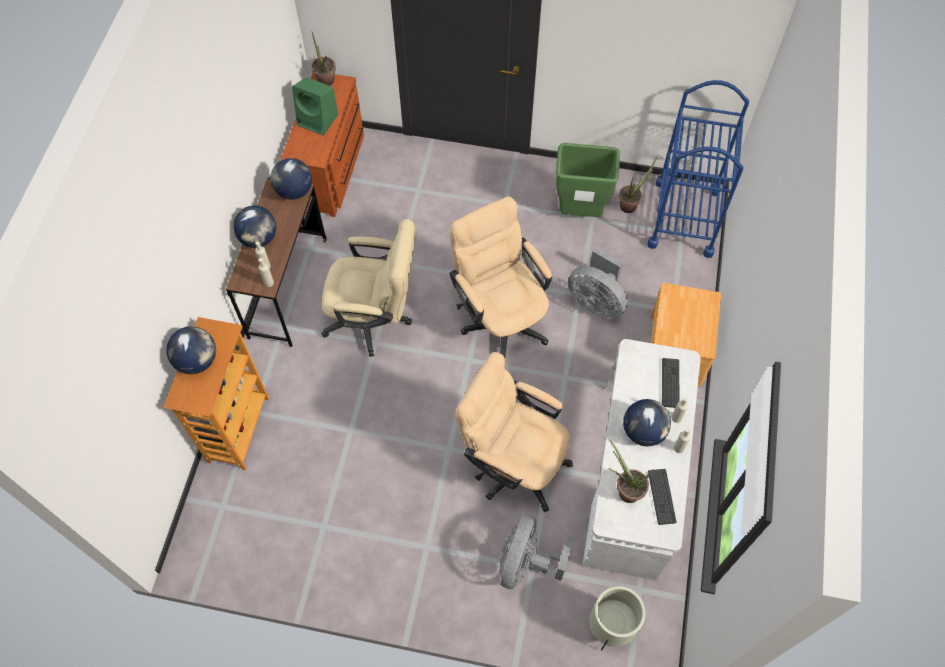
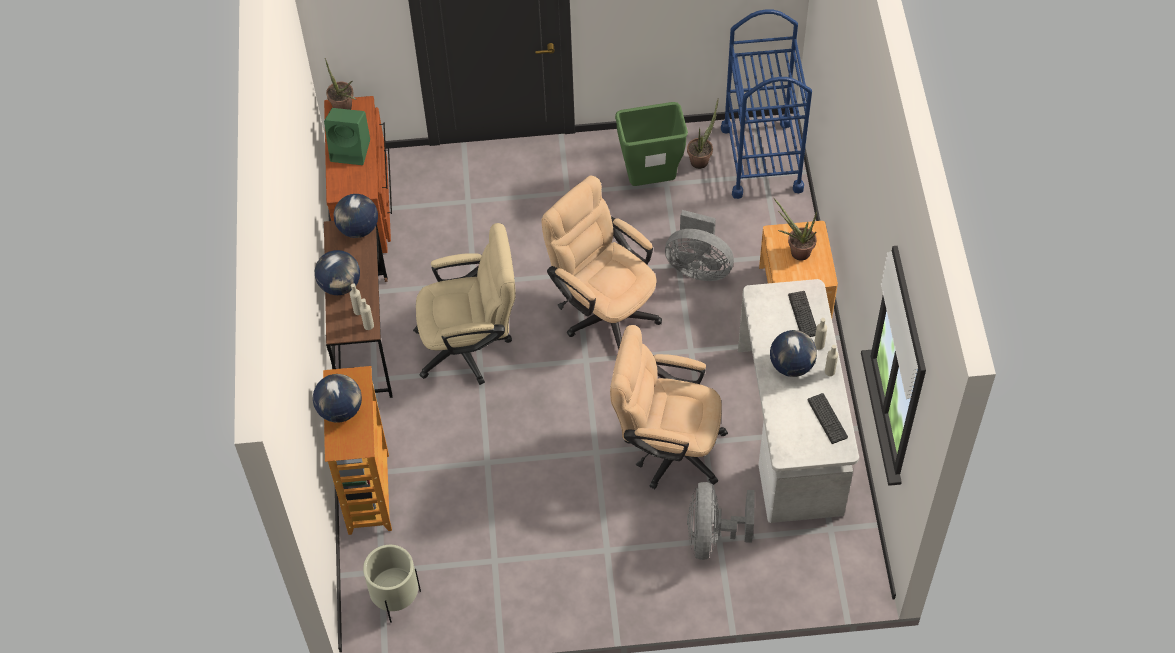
camera: 15 degrees left, 5 degrees down
beige planter [590,586,645,650] -> beige planter moved to [363,545,421,623]
potted plant [609,440,653,503] -> potted plant moved to [774,198,817,261]

